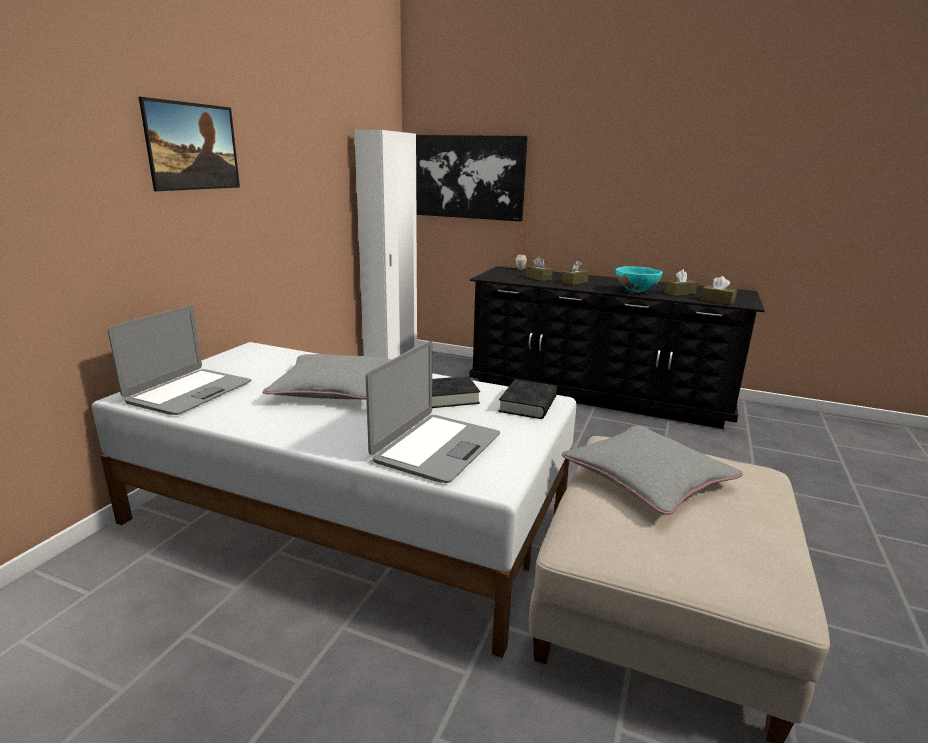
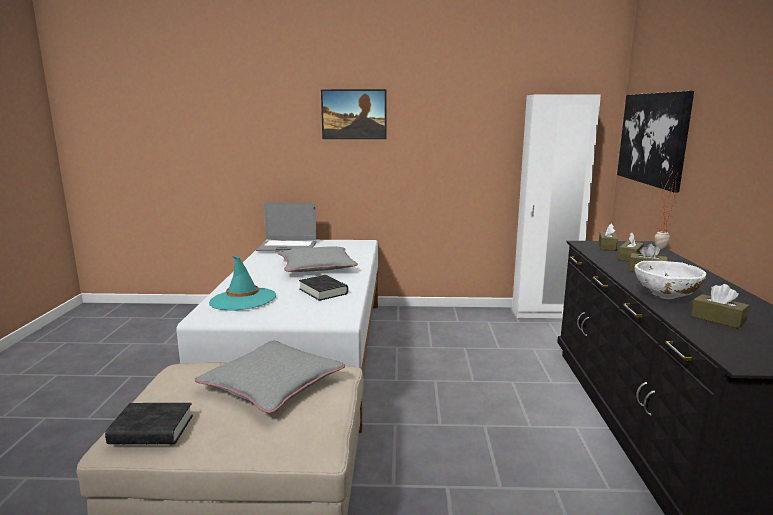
camera: 70 degrees right, 5 degrees down
laptop [365,341,500,483] -> turquoise hat [209,256,276,311]
black book [498,379,557,419] -> black book moved to [105,403,193,444]
turquoise bowl [616,266,663,292] -> white bowl [635,261,706,299]
brown tissue box [700,276,737,305] -> brown tissue box moved to [599,224,618,251]

